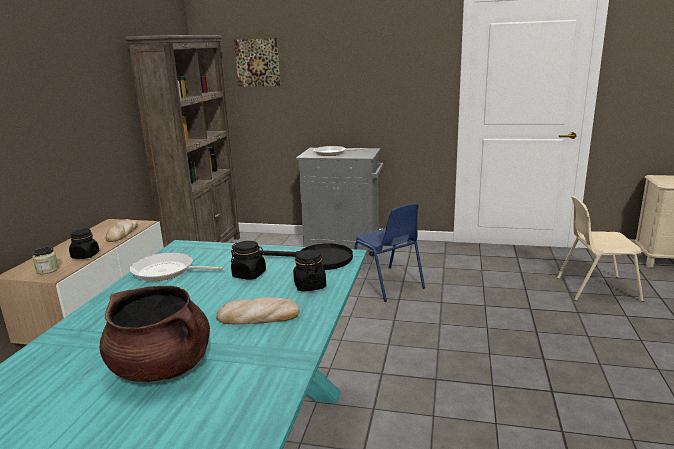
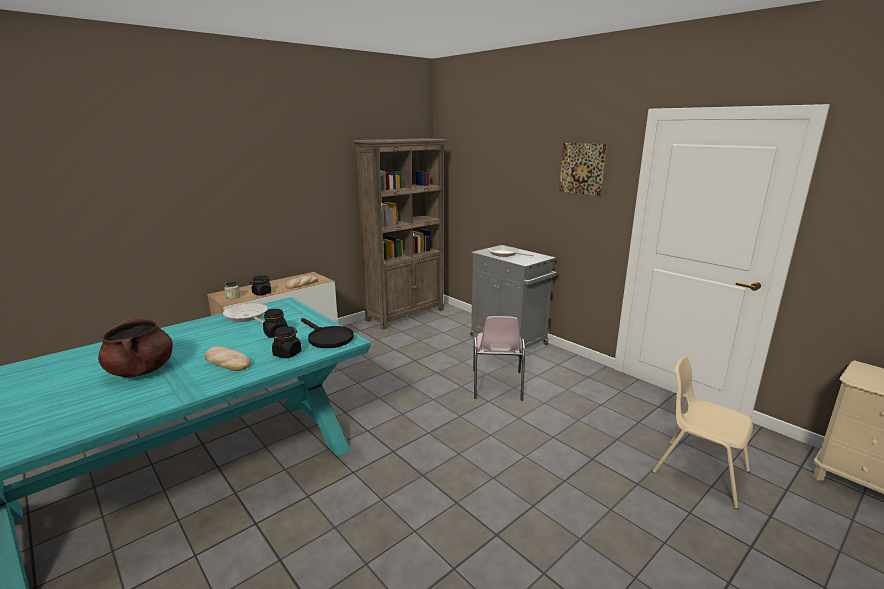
camera: 35 degrees right, 0 degrees up
picture [234,38,280,87] -> picture moved to [559,143,607,196]
blue chair [354,203,425,302] -> pink chair [473,316,525,401]

